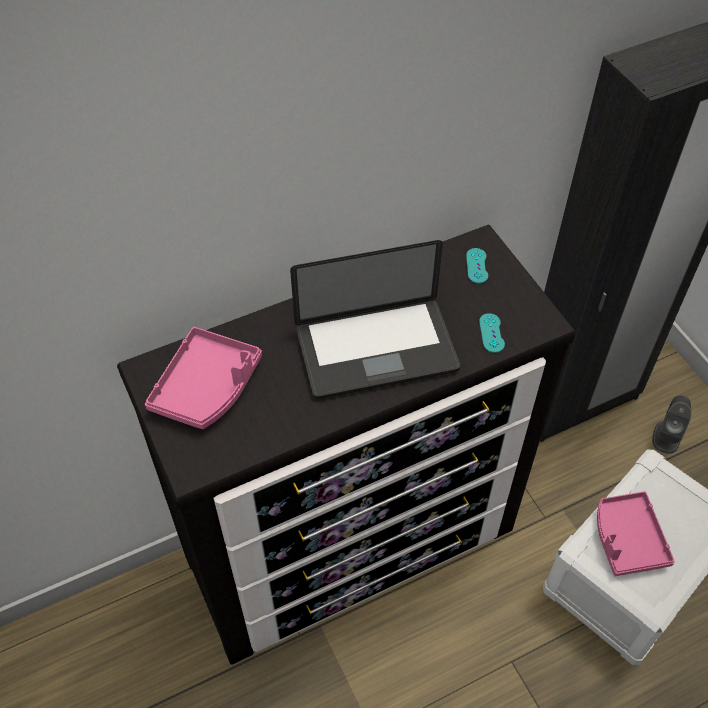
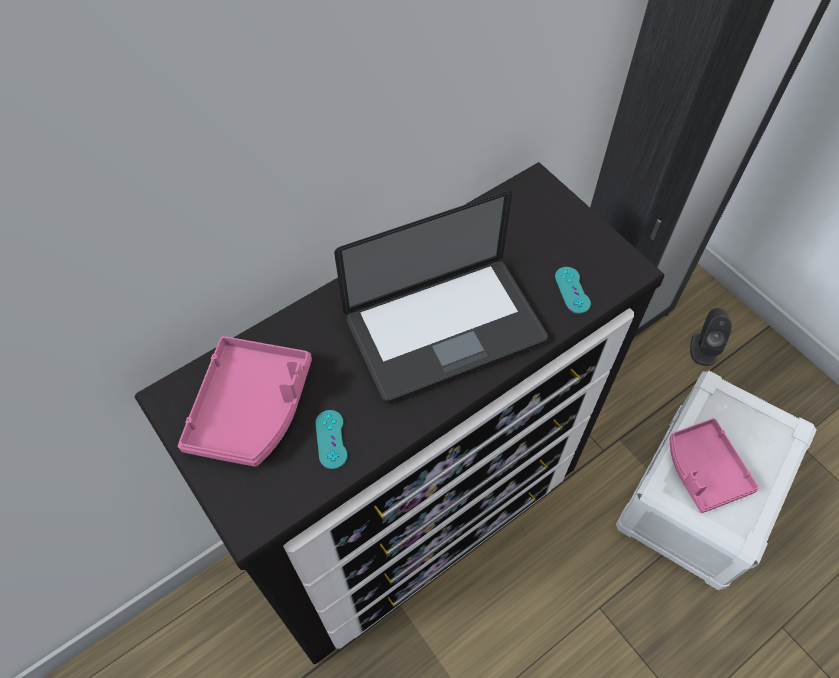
camera: 10 degrees left, 5 degrees up
turquoise game controller [466,248,488,284] -> turquoise game controller moved to [315,410,347,469]

